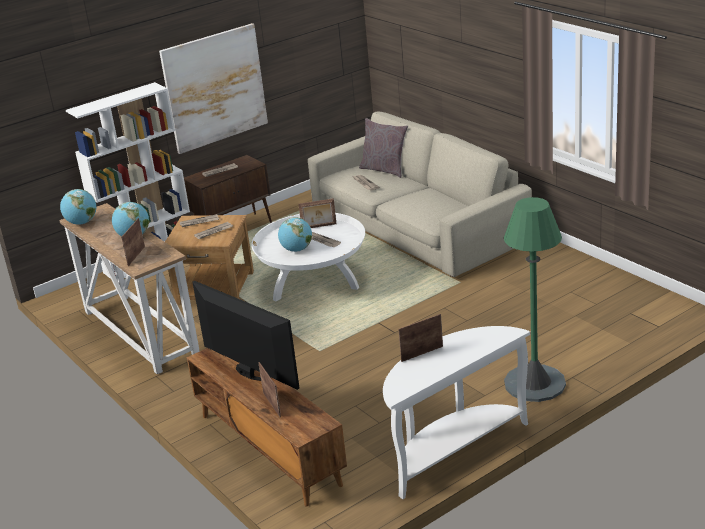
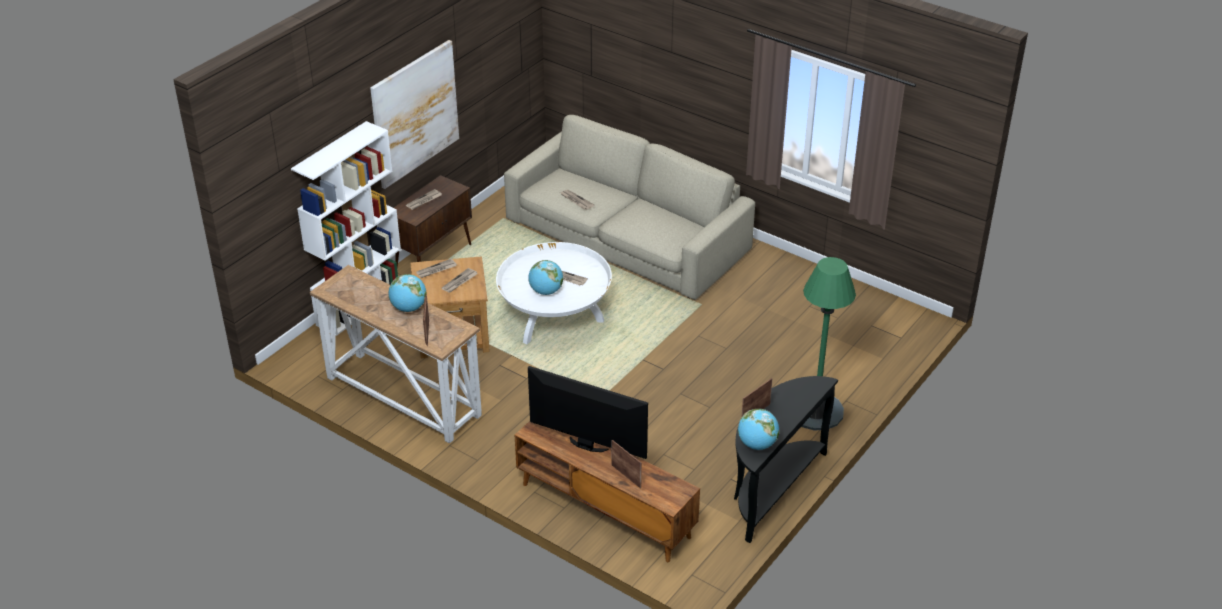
camera: 20 degrees left, 10 degrees up
globe [60,189,96,225] -> globe moved to [738,409,779,450]
picture frame [298,198,336,228] -> none
grey pillow [359,118,408,178] -> none
white console table [383,326,530,499] -> black console table [734,376,838,543]

